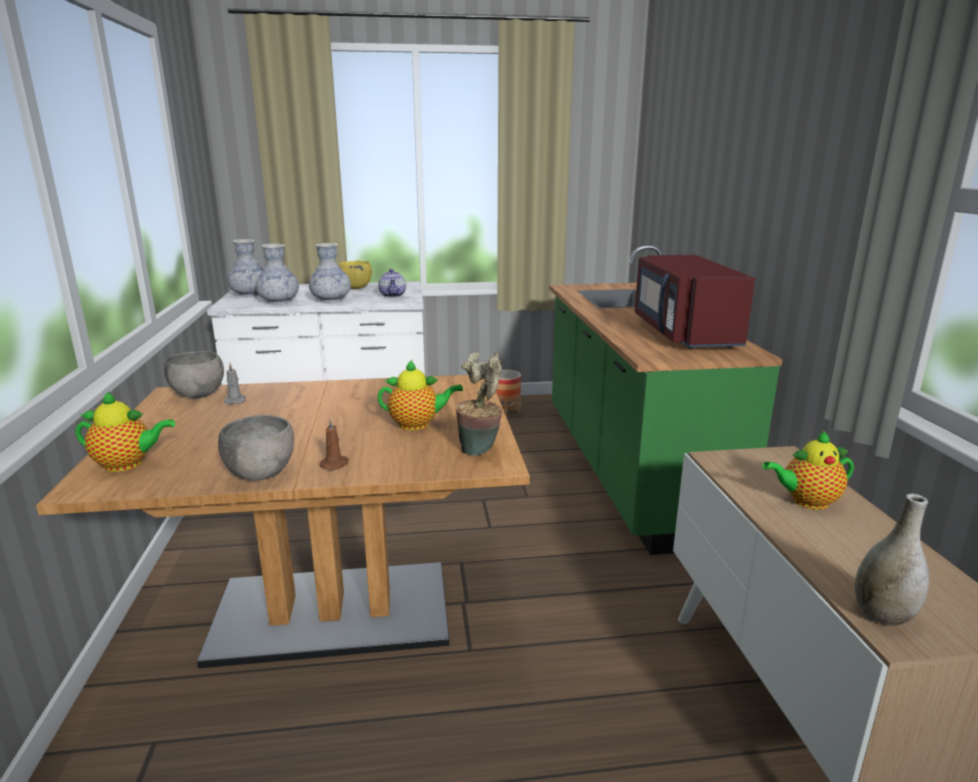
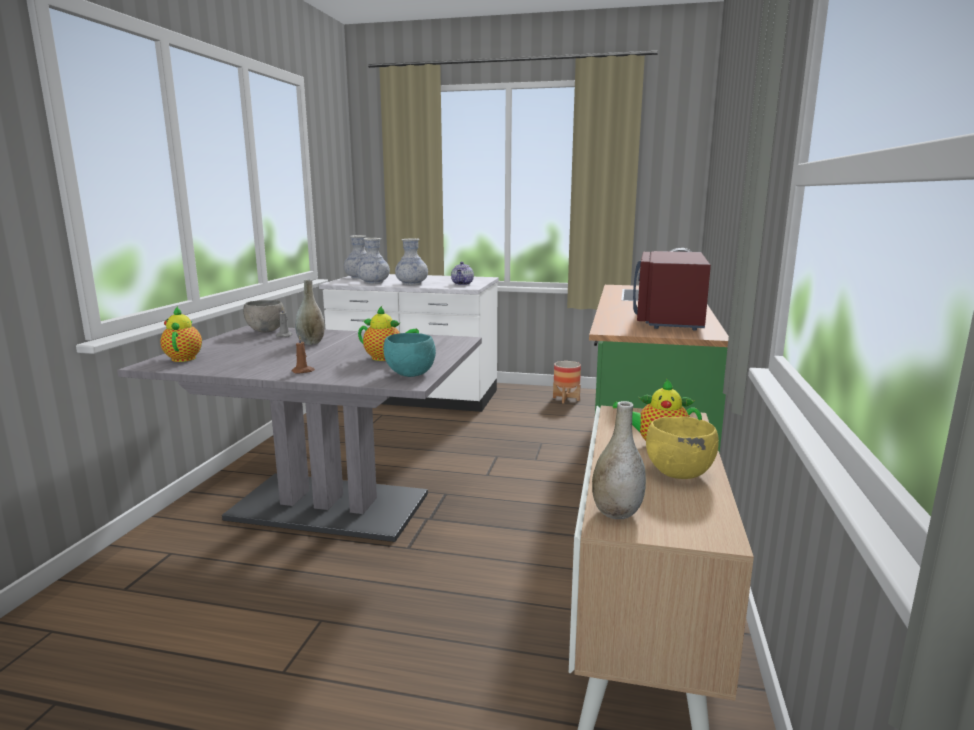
camera: 20 degrees right, 5 degrees down
brown dining table [36,375,530,668] -> grey dining table [117,326,482,542]
teapot [75,392,175,472] -> teapot turned 120 degrees counterclockwise [160,306,202,362]
grey bowl [218,415,294,480] -> none
yellow bowl [338,260,372,289] -> yellow bowl moved to [646,416,719,479]
potted plant [456,352,502,456] -> turquoise bowl [383,333,436,377]
none -> grey vase [295,279,325,345]

